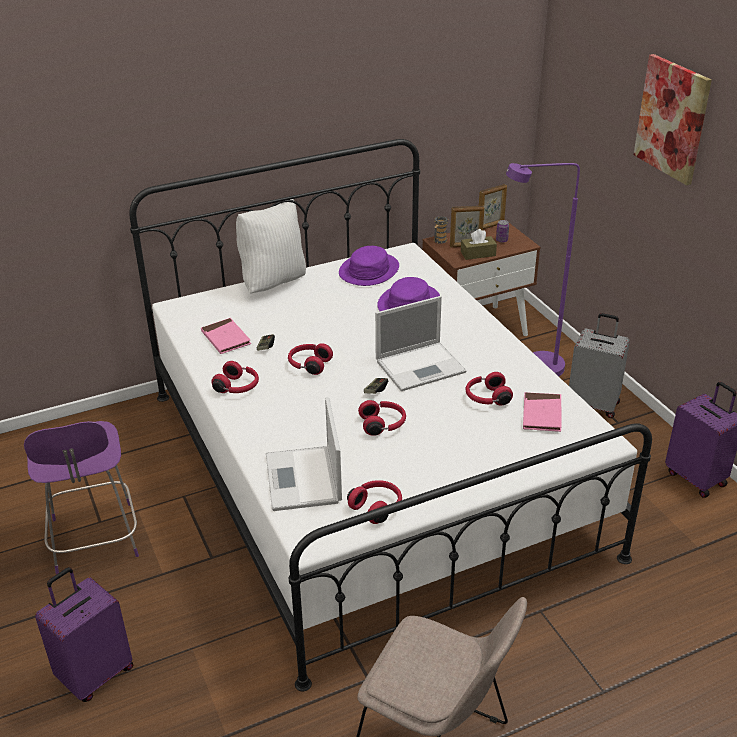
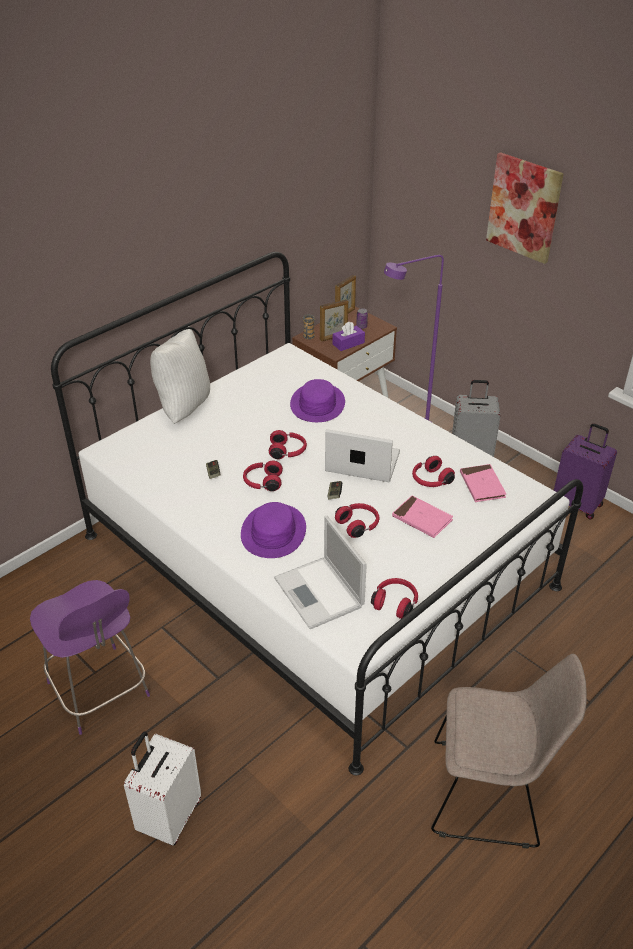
camera: 20 degrees left, 5 degrees up
purple suitcase [35,567,133,702] -> white suitcase [124,731,201,846]
pink book [201,318,251,354] -> pink book moved to [392,496,453,538]
red headphones [212,361,259,393] -> red headphones moved to [269,430,307,459]
purple hat [339,246,399,286] -> purple hat moved to [241,502,306,558]
laptop [375,296,466,391] -> laptop turned 120 degrees counterclockwise [325,429,400,483]
brown tissue box [461,229,497,260] -> purple tissue box [333,322,365,351]

